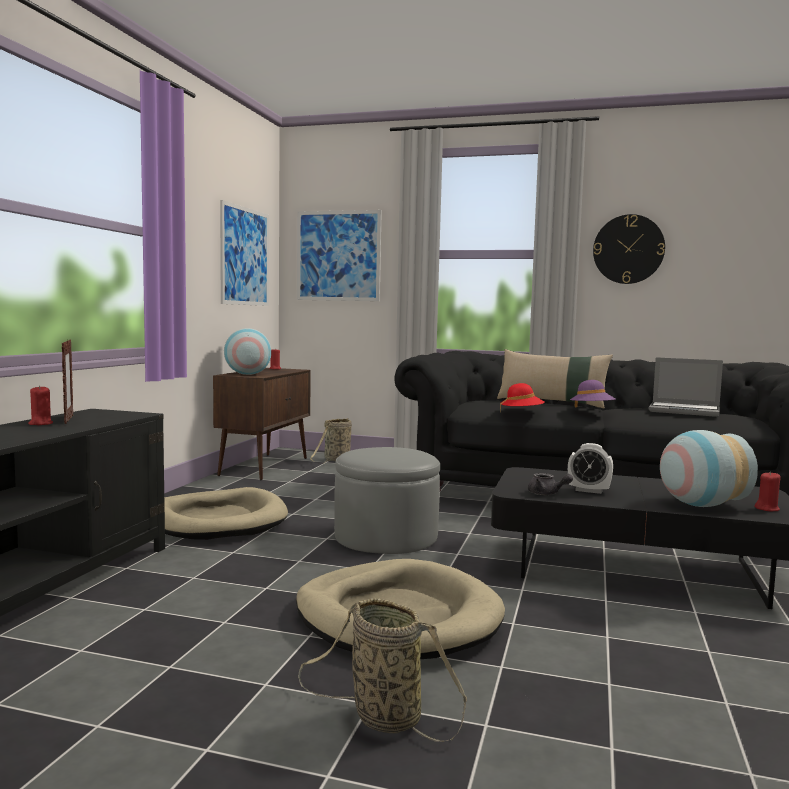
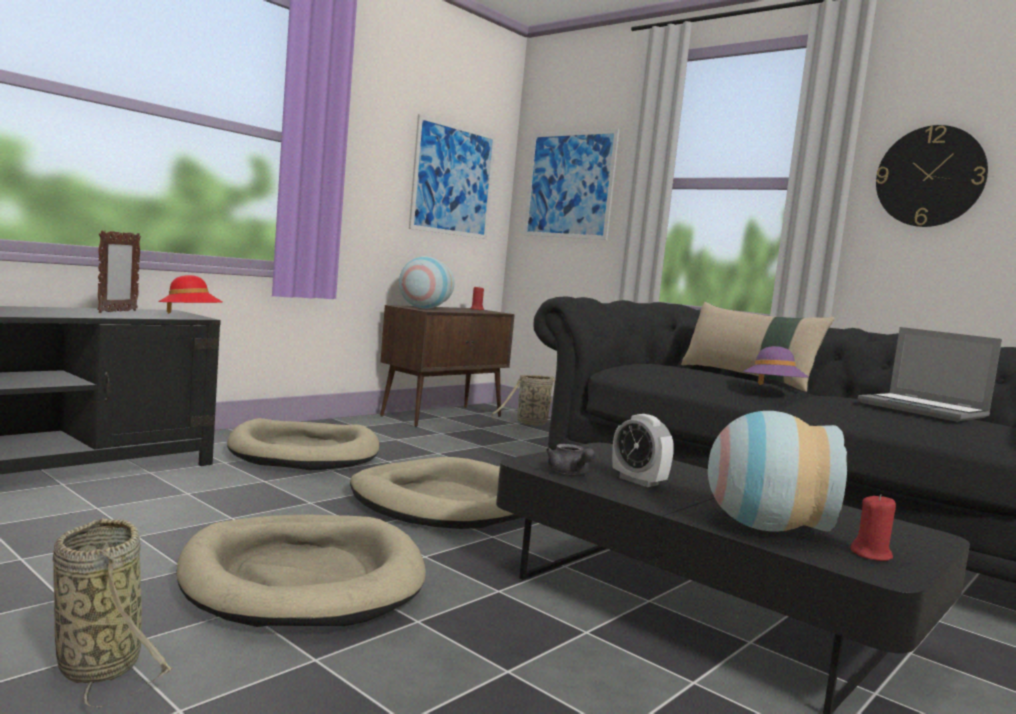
camera: 25 degrees right, 0 degrees up
red candle [28,385,53,425] -> none
grey ottoman [334,447,440,554] -> beige dog bed [350,457,523,529]
red hat [500,383,545,410] -> red hat moved to [158,275,222,314]

